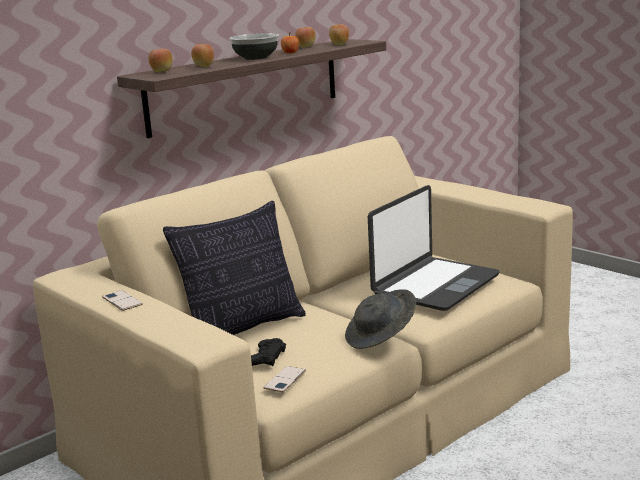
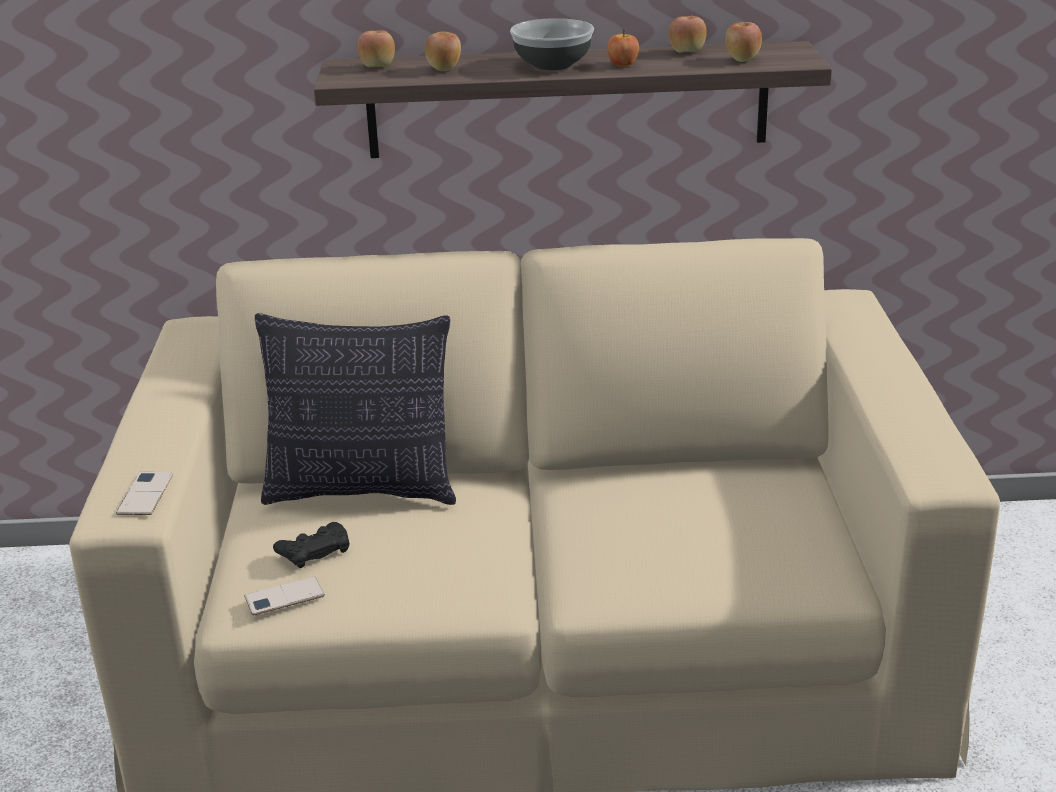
camera: 40 degrees right, 10 degrees up
phone [102,290,143,311] -> phone moved to [116,472,173,515]
grey hat [345,289,416,349] -> none
laptop [368,185,500,311] -> none

